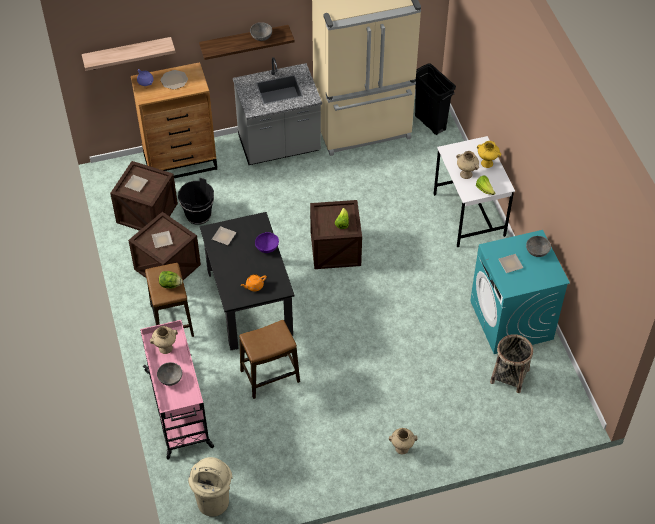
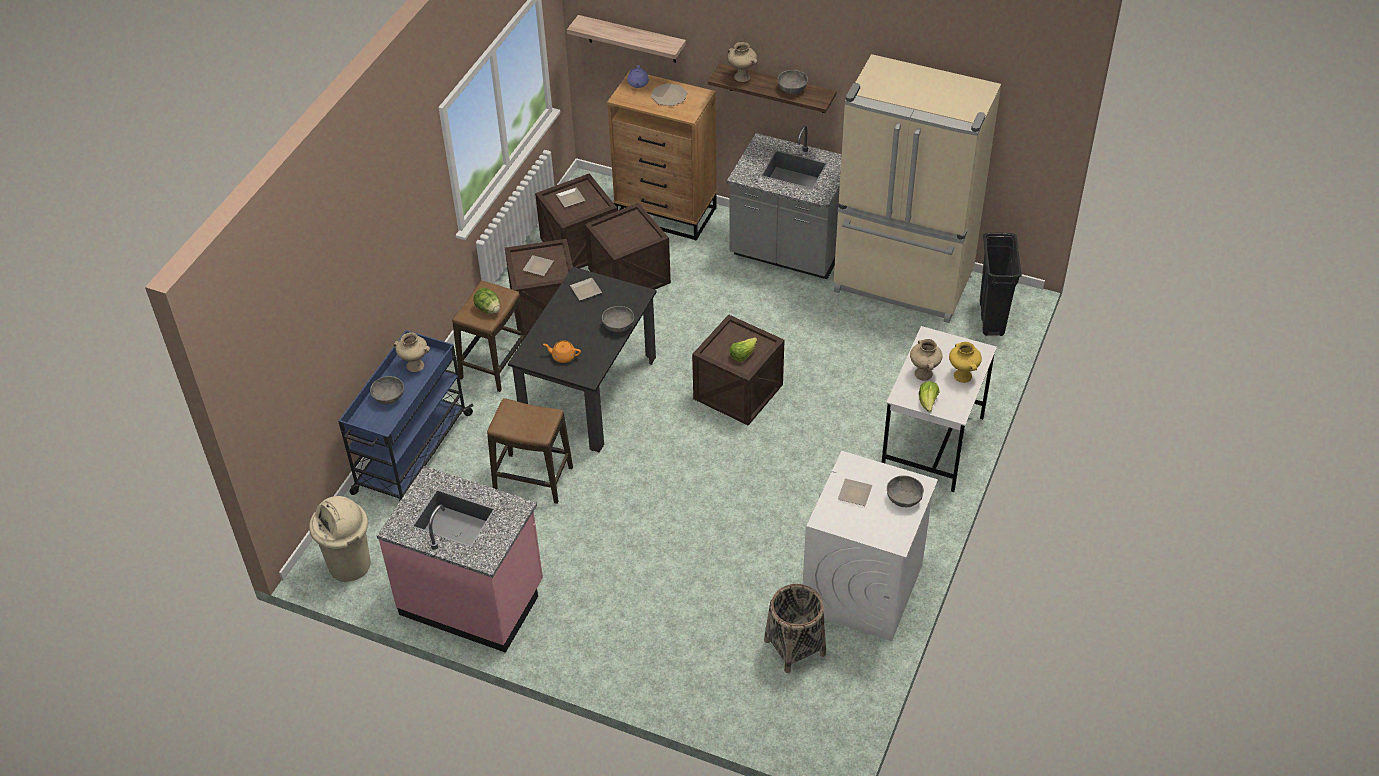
camera: 40 degrees right, 5 degrees down
pink cart [140,320,214,460] -> blue cart [338,330,474,501]
black bucket [178,178,214,225] -> crate [585,203,671,289]
purple bowl [255,232,279,253] -> grey bowl [602,306,634,332]
beige vase [389,428,418,454] -> beige vase moved to [728,42,758,82]
turquoise washing machine [470,230,570,354] -> white washing machine [803,451,938,641]
none -> pink counter [377,466,543,653]

